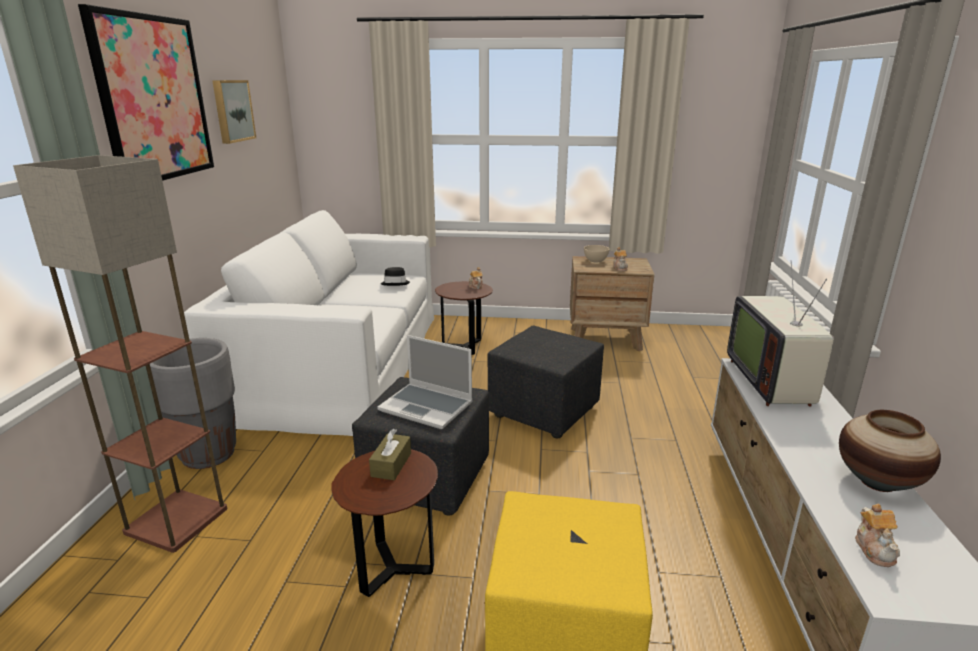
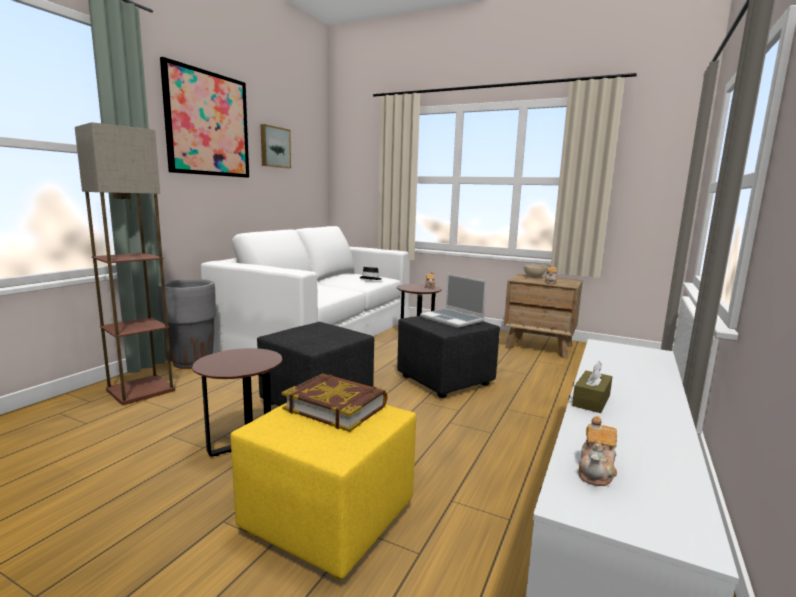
camera: 20 degrees right, 10 degrees down
brown tissue box [369,428,411,480] -> brown tissue box moved to [572,361,612,413]
laptop [377,335,473,429] -> laptop moved to [420,273,487,328]
television [727,261,834,407] -> none
vase [839,410,941,492] -> none
none -> book [282,373,387,432]

